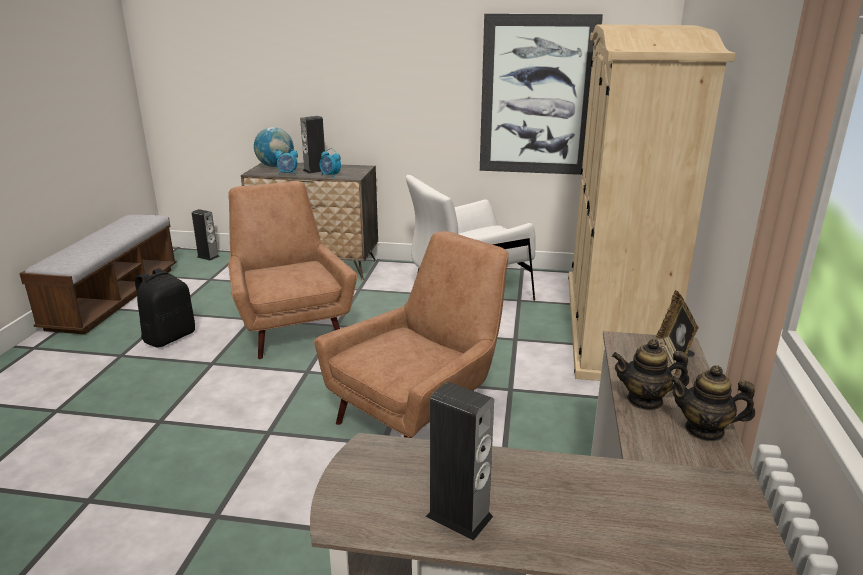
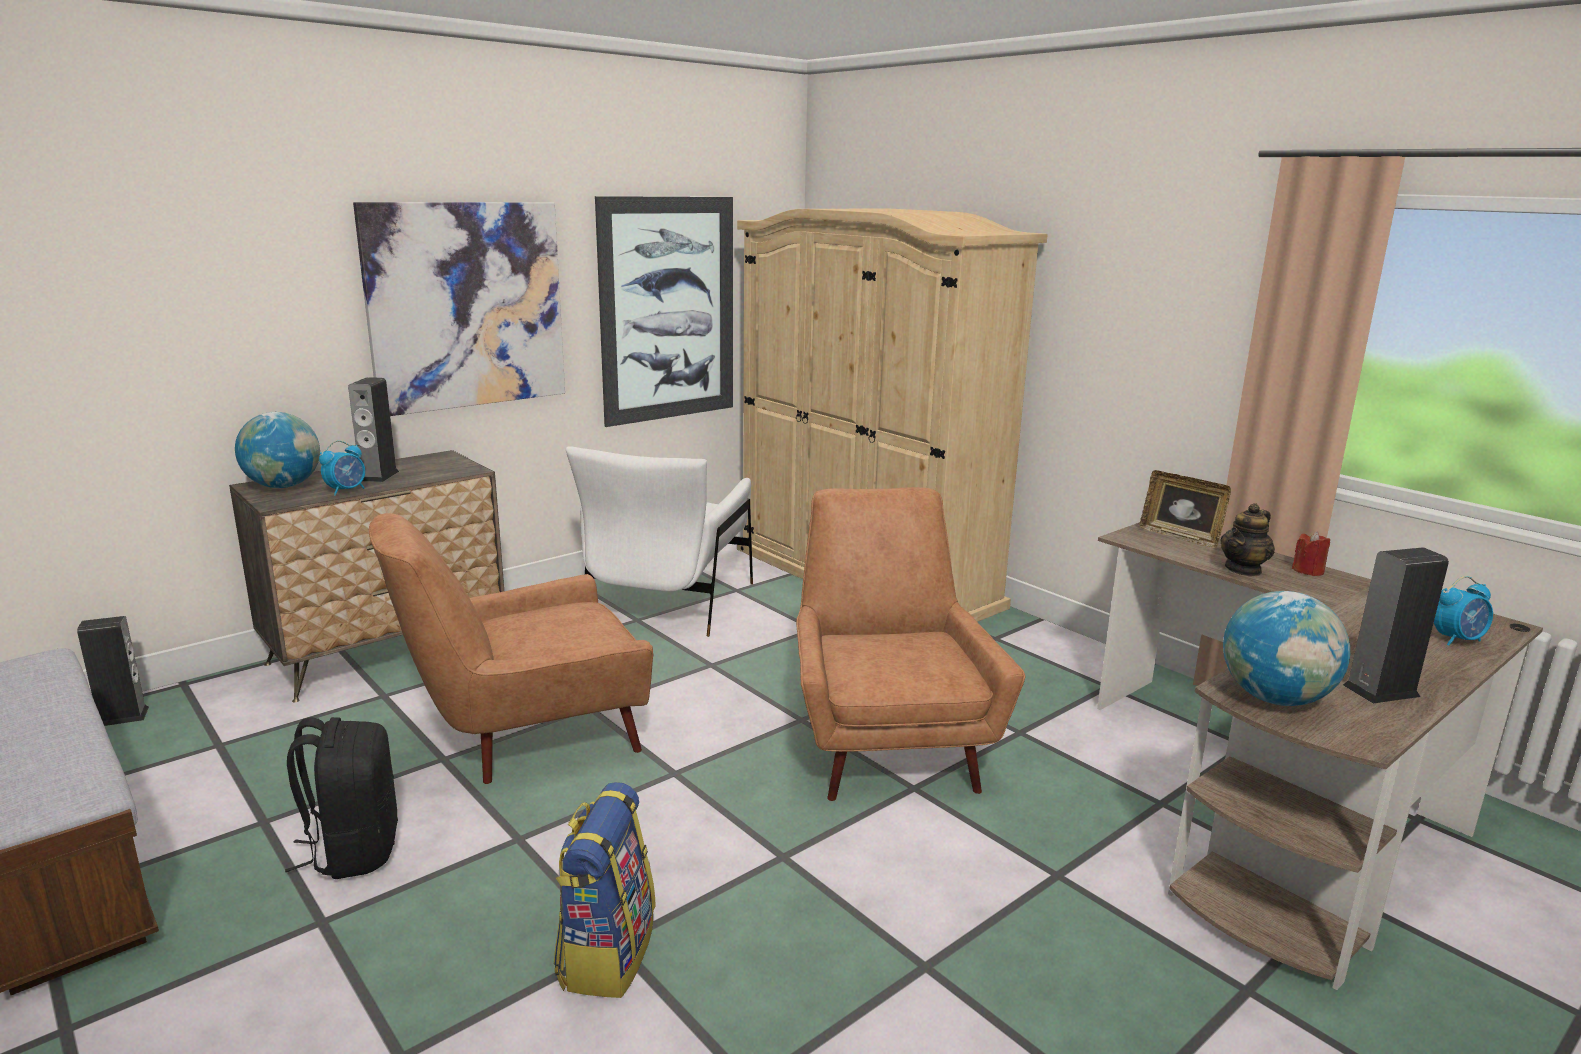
camera: 50 degrees left, 5 degrees down
brown armchair [228,181,357,359] -> brown armchair turned 45 degrees counterclockwise [369,513,653,784]
alarm clock [319,148,341,178] -> alarm clock moved to [1434,576,1493,646]
teapot [670,365,755,442] -> red candle [1292,532,1330,576]
none -> picture [353,202,565,416]
none -> backpack [554,782,656,998]
none -> globe [1223,591,1350,706]

